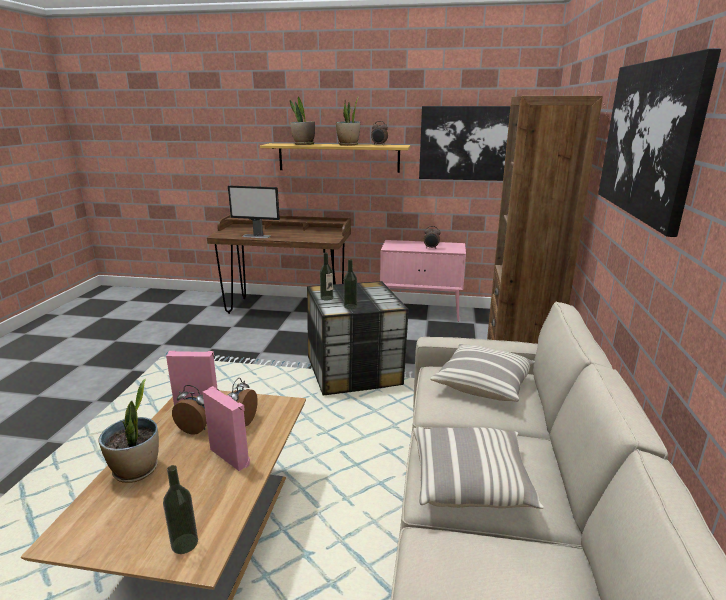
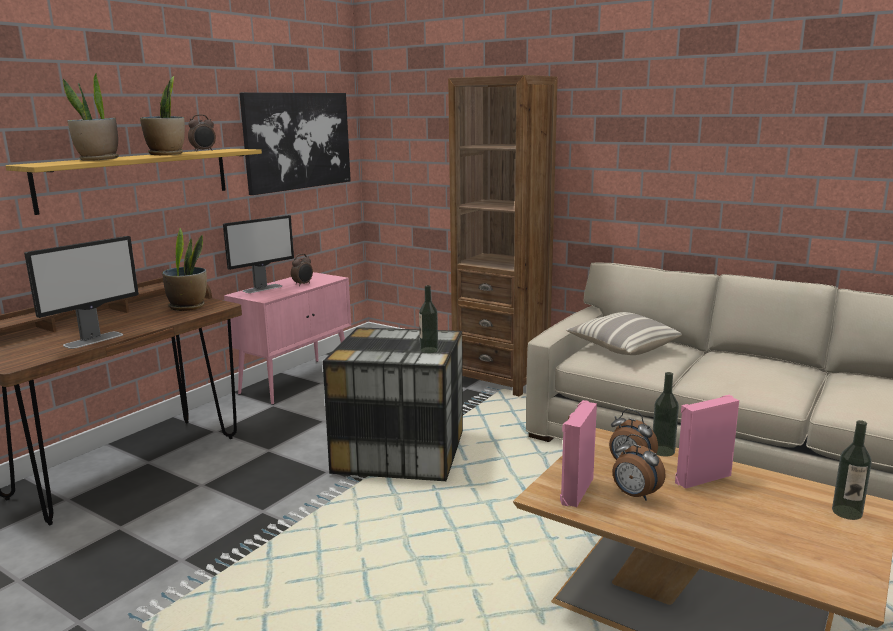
camera: 65 degrees left, 5 degrees down
potted plant [99,379,159,483] -> potted plant moved to [162,228,207,311]
alarm clock [172,385,207,435] -> alarm clock turned 90 degrees counterclockwise [612,434,666,501]
bottle [320,253,333,300] -> bottle moved to [653,372,679,457]
pillow [413,427,544,509] -> none
picture [598,48,721,237] -> none
none -> monitor [223,215,294,293]

